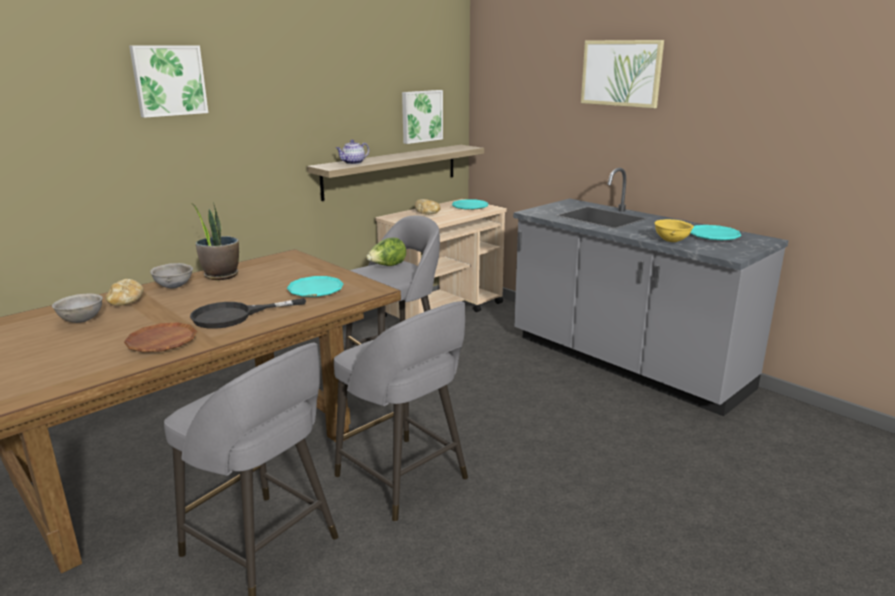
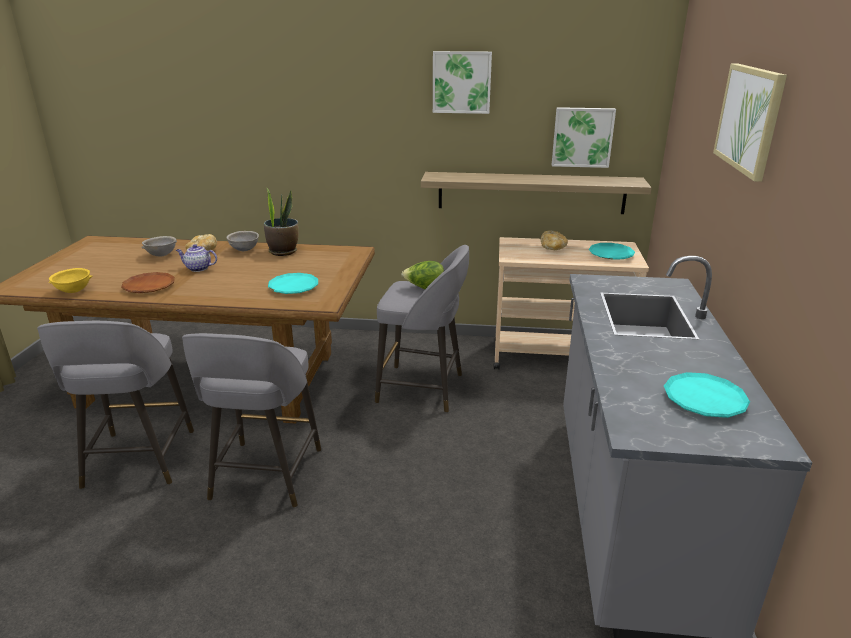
camera: 50 degrees right, 5 degrees up
picture [129,45,208,118] -> picture moved to [433,51,492,114]
black frying pan [190,298,306,329] -> none
teapot [336,140,369,164] -> teapot moved to [176,244,217,272]
yellow bowl [654,219,694,242] -> yellow bowl moved to [49,268,93,293]

